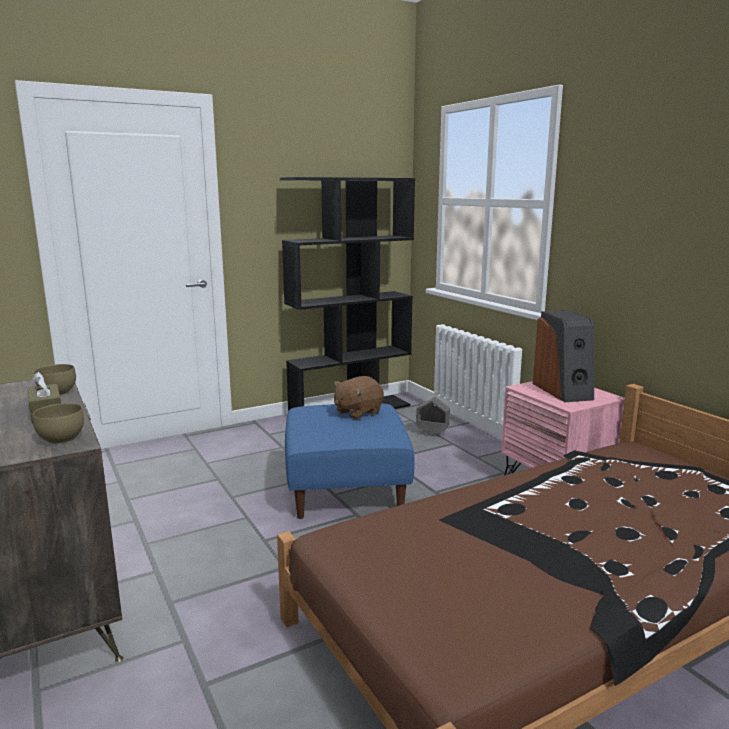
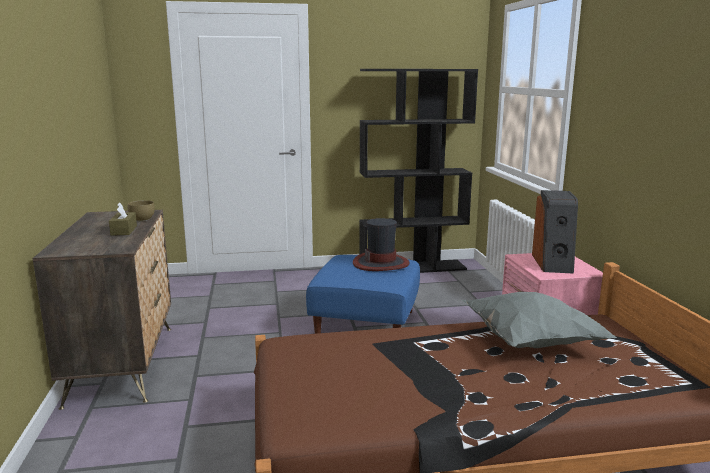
camera: 20 degrees right, 0 degrees up
brown bowl [33,403,84,444] -> none
brown plush toy [334,376,384,419] -> hat [353,218,410,271]
grey planter [416,397,450,437] -> none
none -> grey pillow [462,292,617,348]

